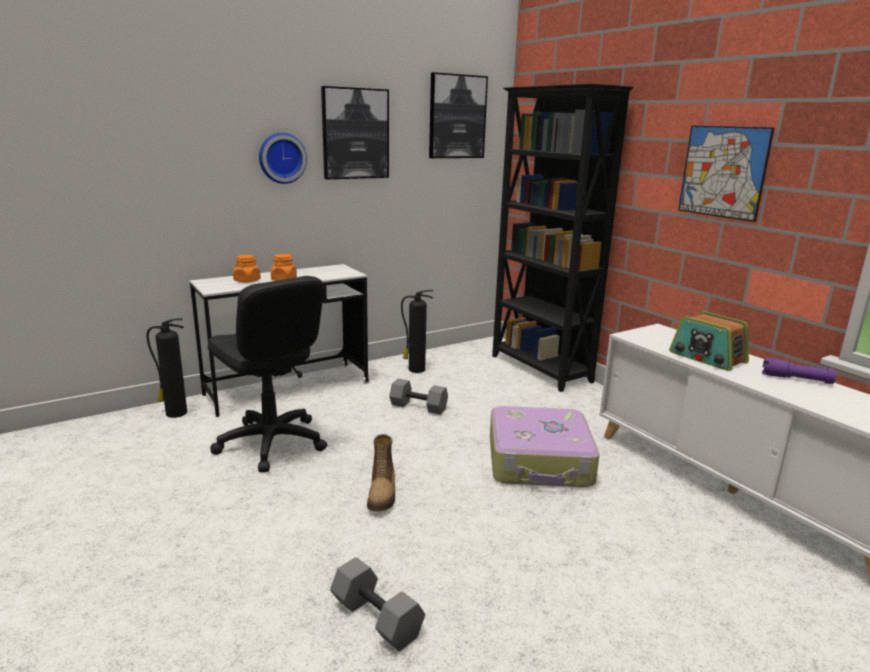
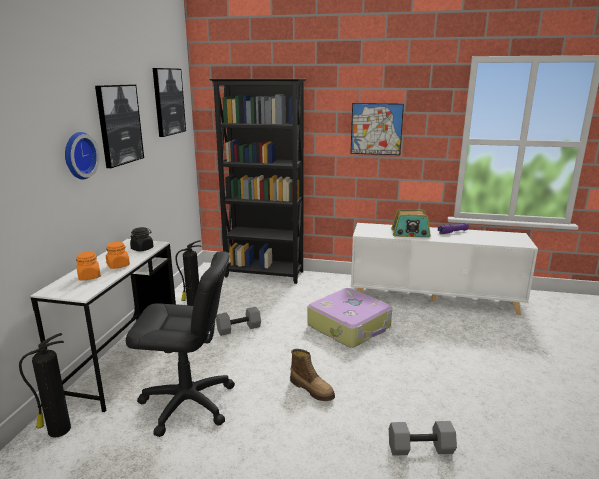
camera: 45 degrees left, 0 degrees up
none -> black jar [130,227,154,252]

